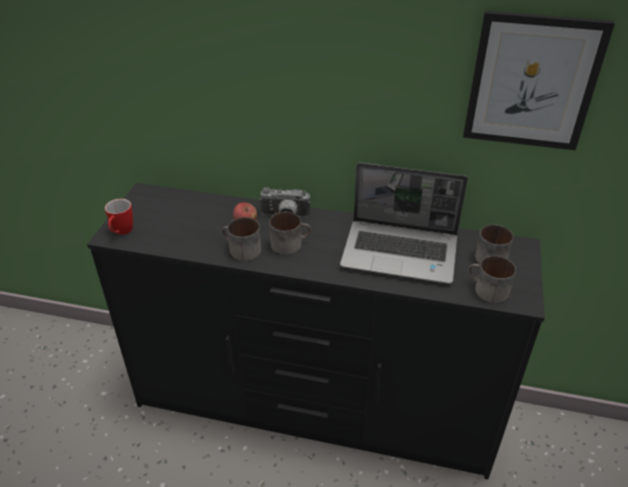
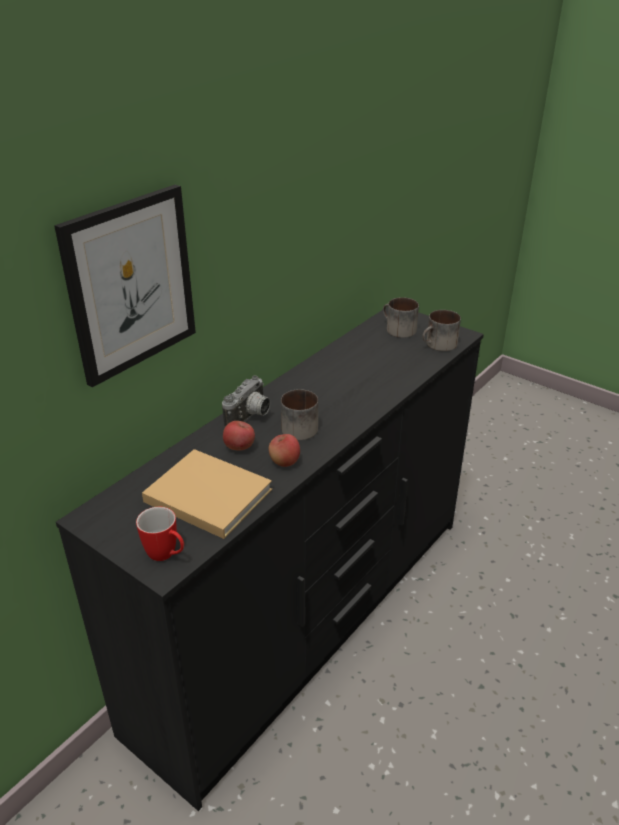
camera: 65 degrees left, 5 degrees down
mug [222,217,261,261] -> apple [269,434,300,467]
laptop [340,163,468,284] -> none
picture [463,11,615,150] -> picture moved to [54,185,196,387]
none -> beige book [142,449,272,539]

